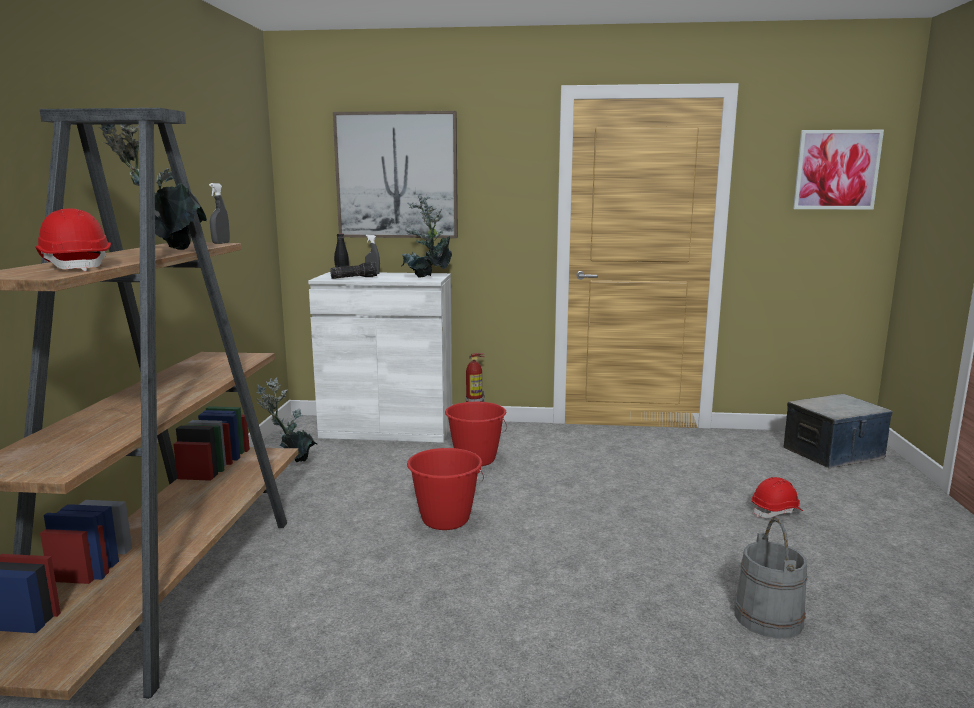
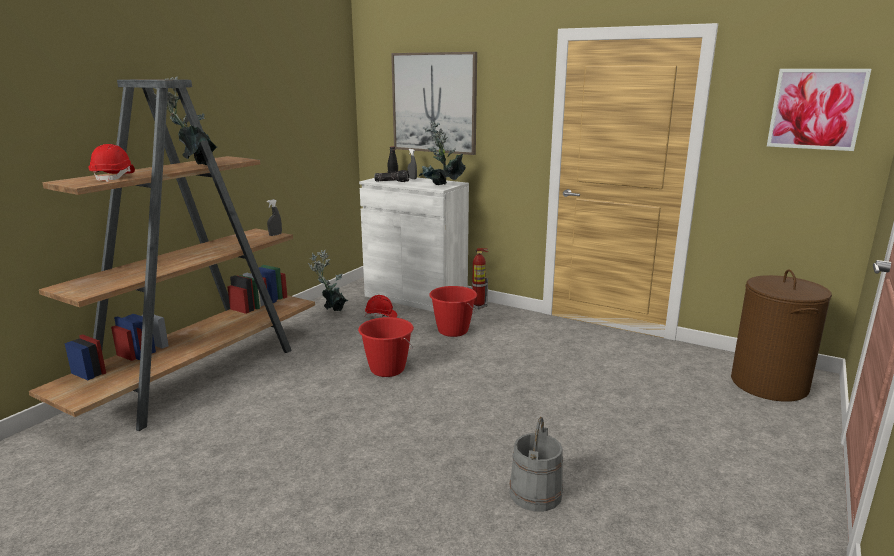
camera: 25 degrees right, 5 degrees up
grey spray bottle [209,183,230,244] -> grey spray bottle moved to [267,199,282,236]
red hard hat [751,477,803,518] -> red hard hat moved to [365,295,397,318]
storage box [784,394,893,468] -> brown laundry basket [731,269,832,402]

